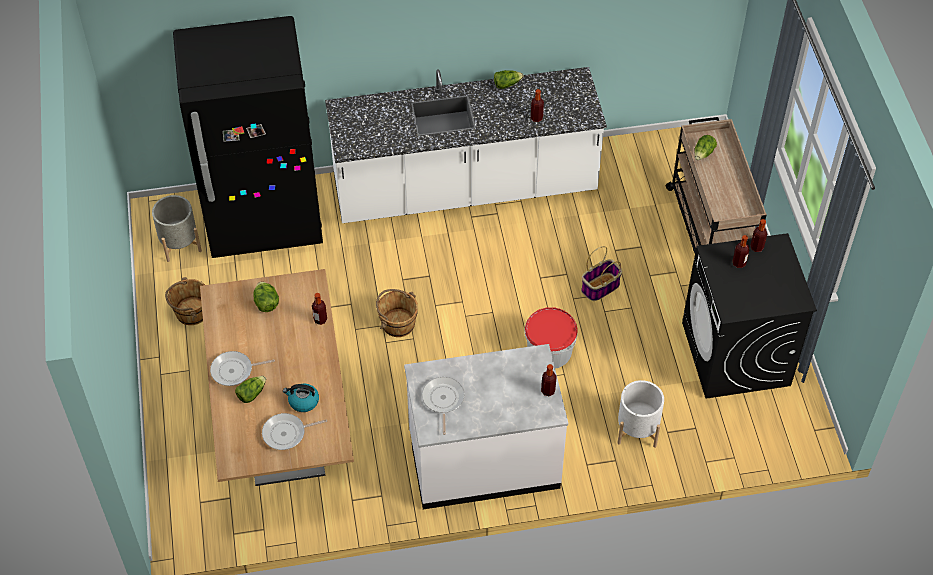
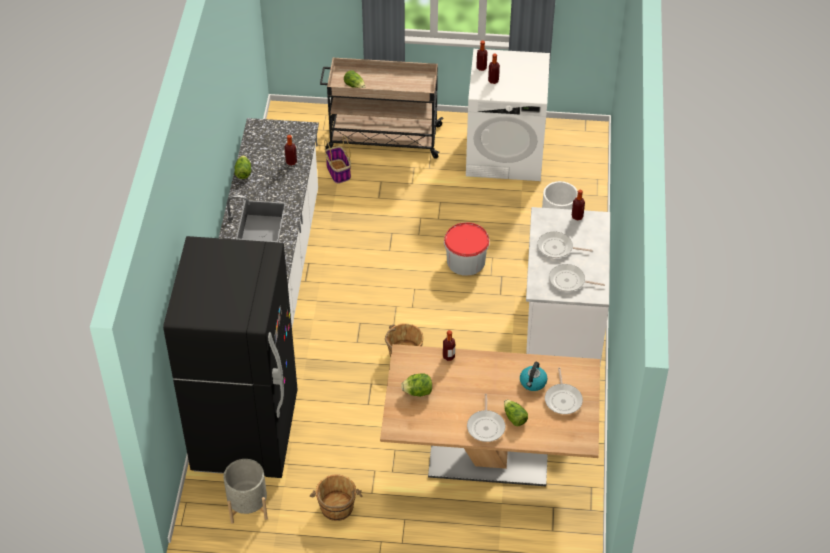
camera: 75 degrees left, 5 degrees down
basket [581,246,622,301] -> basket moved to [324,135,351,184]
black washing machine [682,233,817,399] -> white washing machine [466,49,550,181]
none -> frying pan [537,231,592,258]

